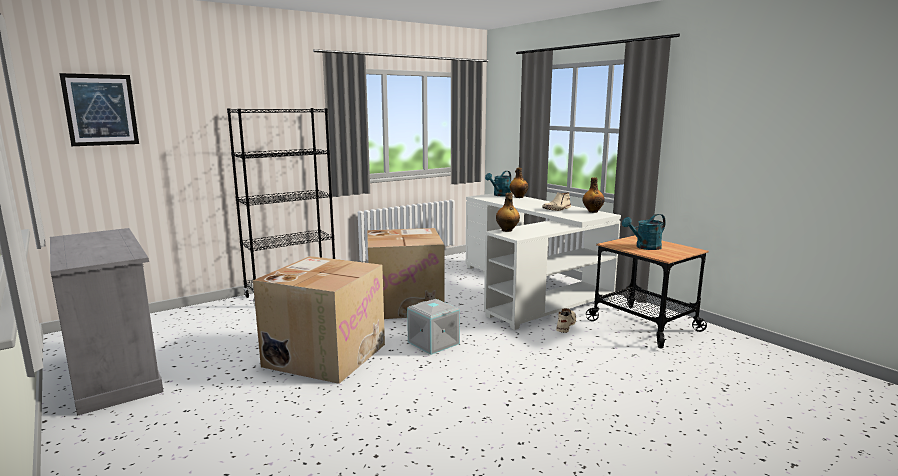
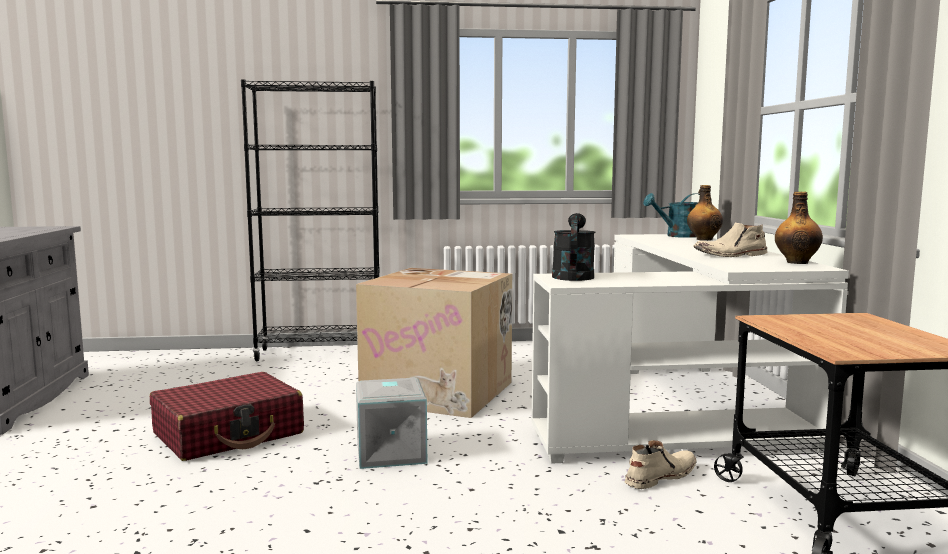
camera: 30 degrees right, 5 degrees down
picture [59,73,139,146] -> none
cardboard box [253,256,385,384] -> red suitcase [150,372,304,461]
bottle [496,193,520,232] -> black watering can [552,213,595,281]
turquoise watering can [622,214,666,250] -> none

